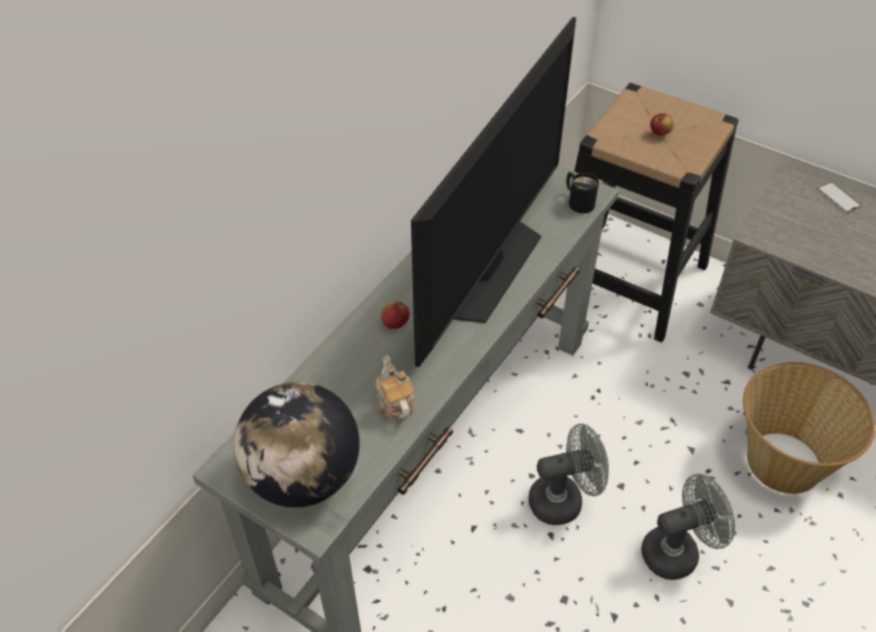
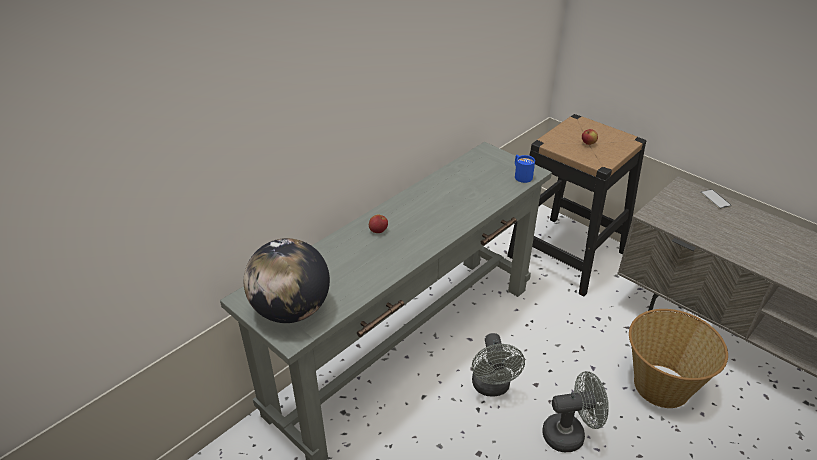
camera: 10 degrees right, 10 degrees down
teapot [375,355,414,420] -> none
television [411,17,576,367] -> none
grey fan [529,424,609,525] -> grey fan turned 90 degrees clockwise [472,333,525,397]
black mug [566,172,599,213] -> blue mug [515,155,535,183]

